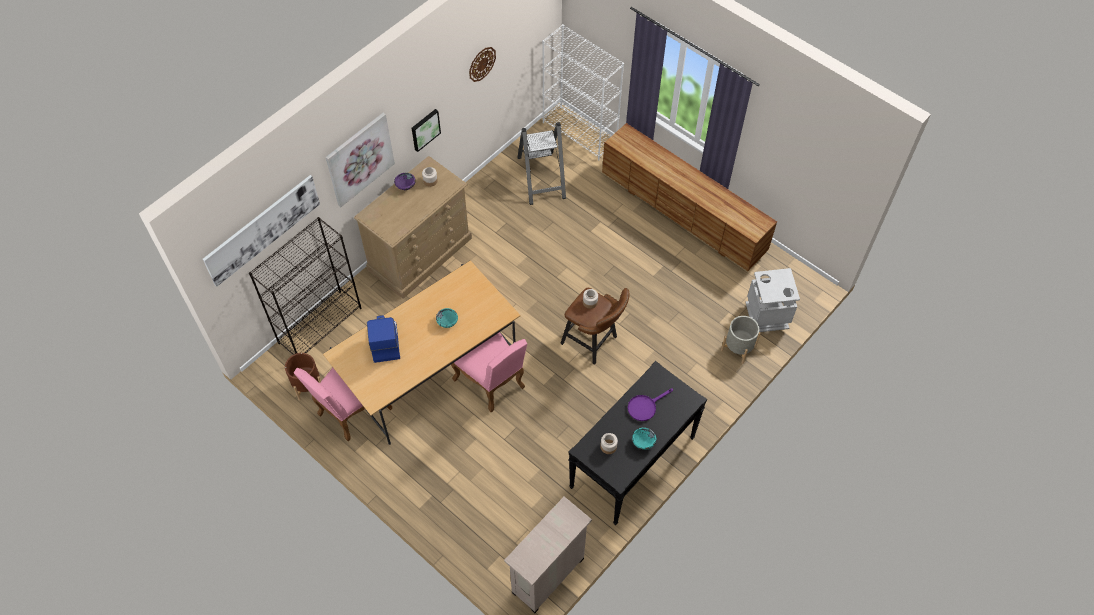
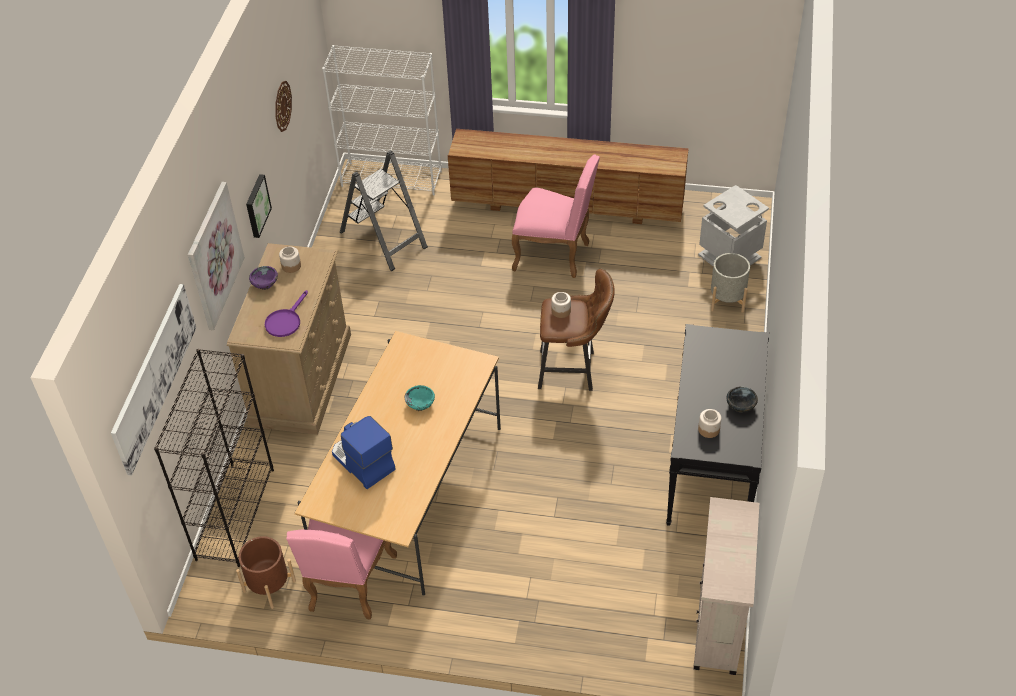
camera: 30 degrees left, 10 degrees down
pink chair [451,332,527,412] -> pink chair moved to [512,154,600,278]
purple frying pan [628,388,673,421] -> purple frying pan moved to [265,290,308,337]
turquoise bowl [632,428,656,450] -> black bowl [726,386,758,412]

